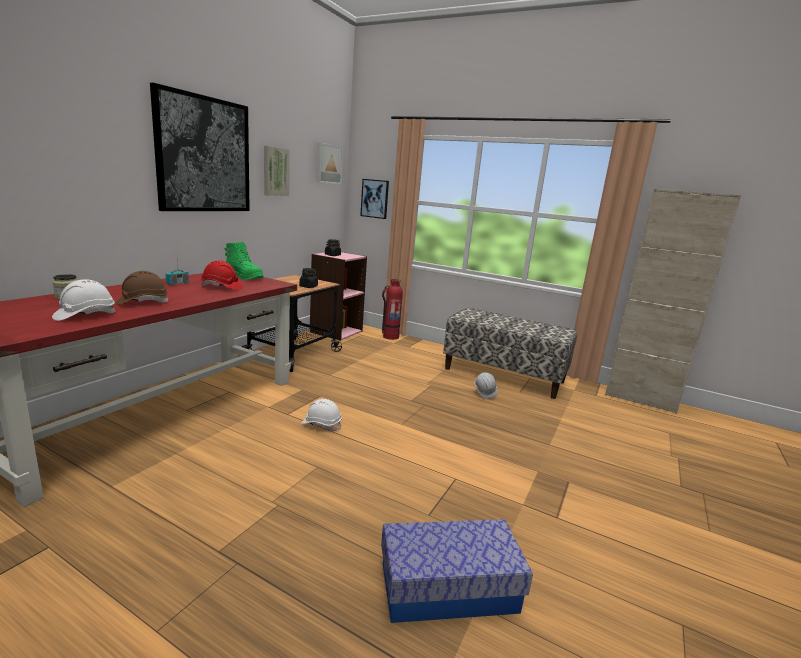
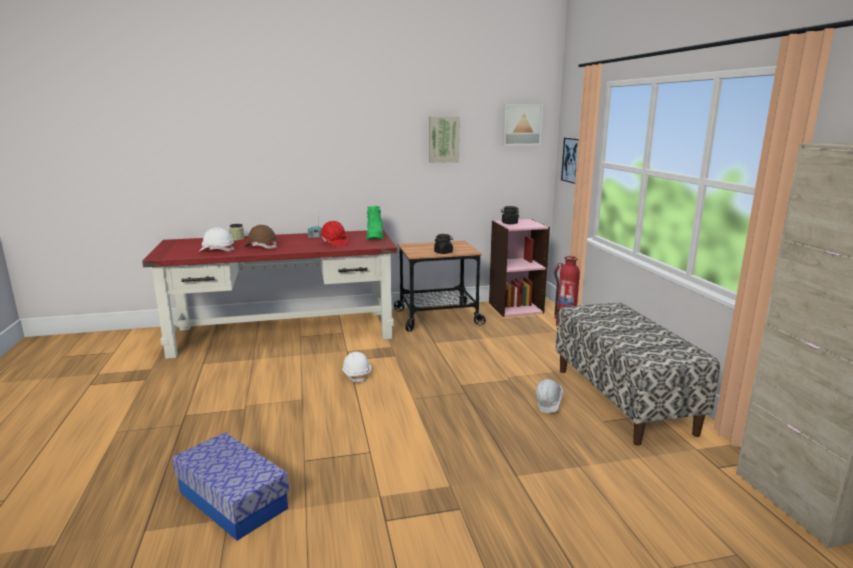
camera: 50 degrees right, 0 degrees up
picture [150,83,250,211] -> none

